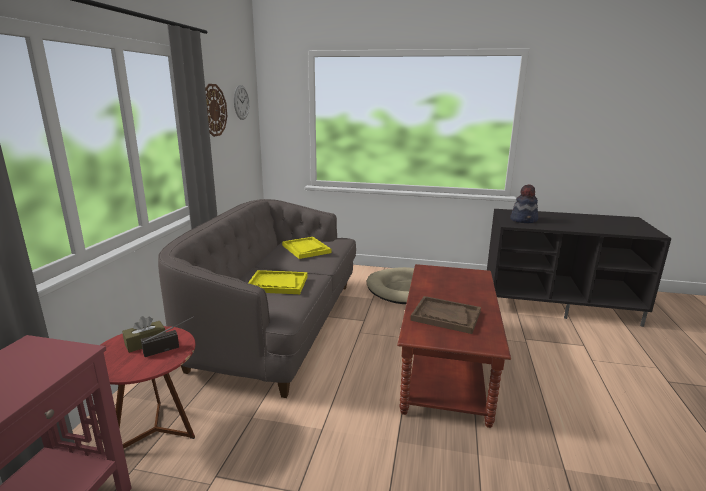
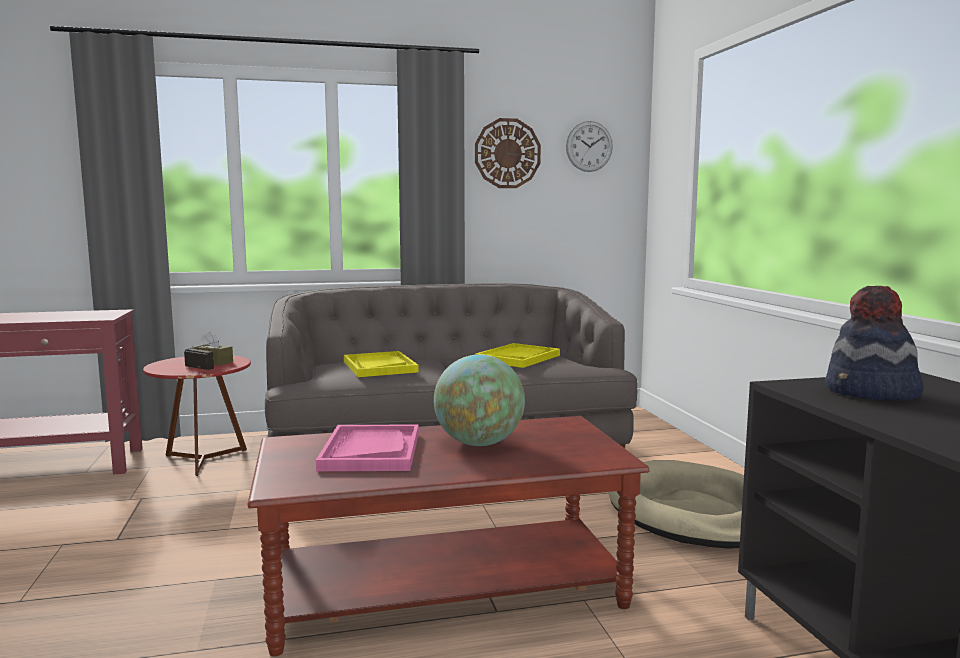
camera: 65 degrees right, 10 degrees down
brown tray [410,296,481,334] -> pink tray [316,425,419,471]
none -> globe [434,355,525,446]

